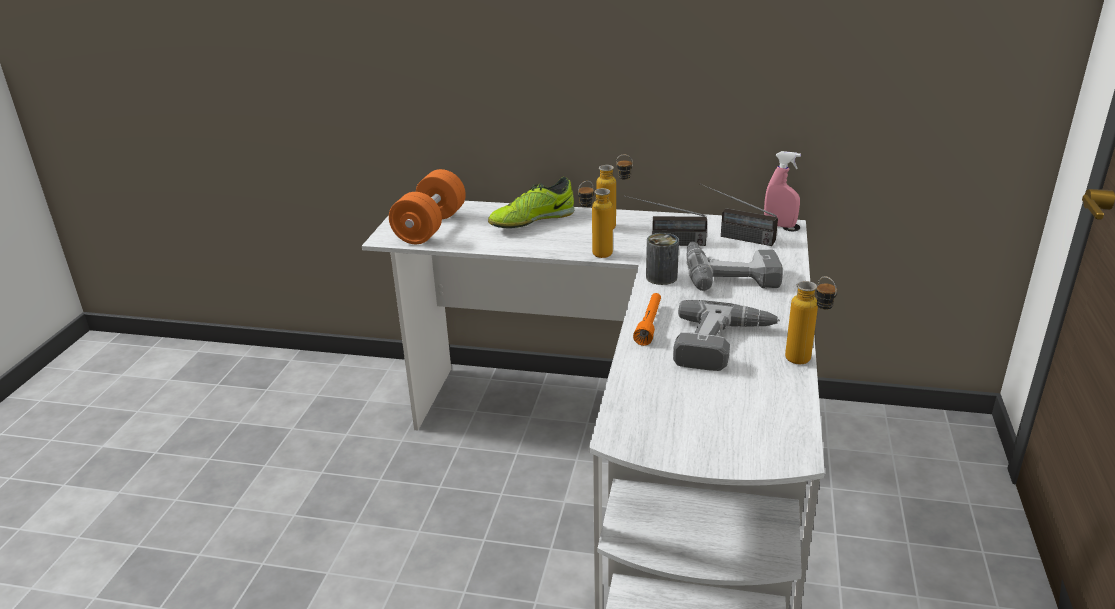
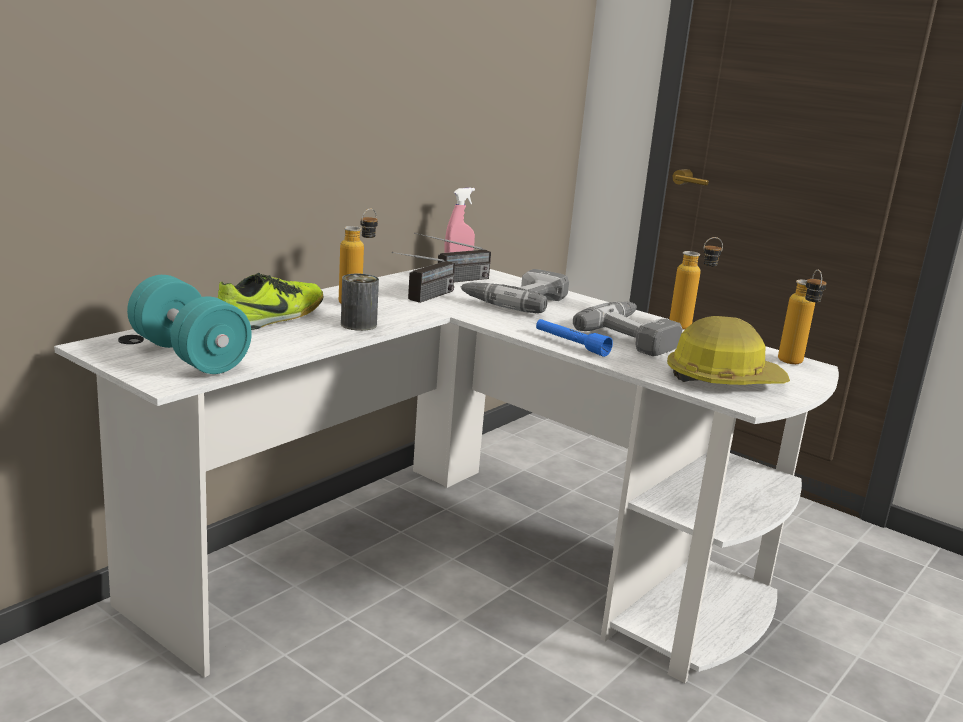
camera: 65 degrees left, 10 degrees down
orange dumbbell [389,169,466,244] -> turquoise dumbbell [127,275,252,374]
shoe [488,177,574,228] -> shoe turned 135 degrees counterclockwise [218,272,324,330]
bottle [578,181,613,258] -> bottle moved to [778,270,827,364]
orange flashlight [633,293,661,346] -> blue flashlight [536,319,613,357]
can [646,233,679,285] -> can moved to [341,274,379,331]
none -> hard hat [667,316,790,385]

